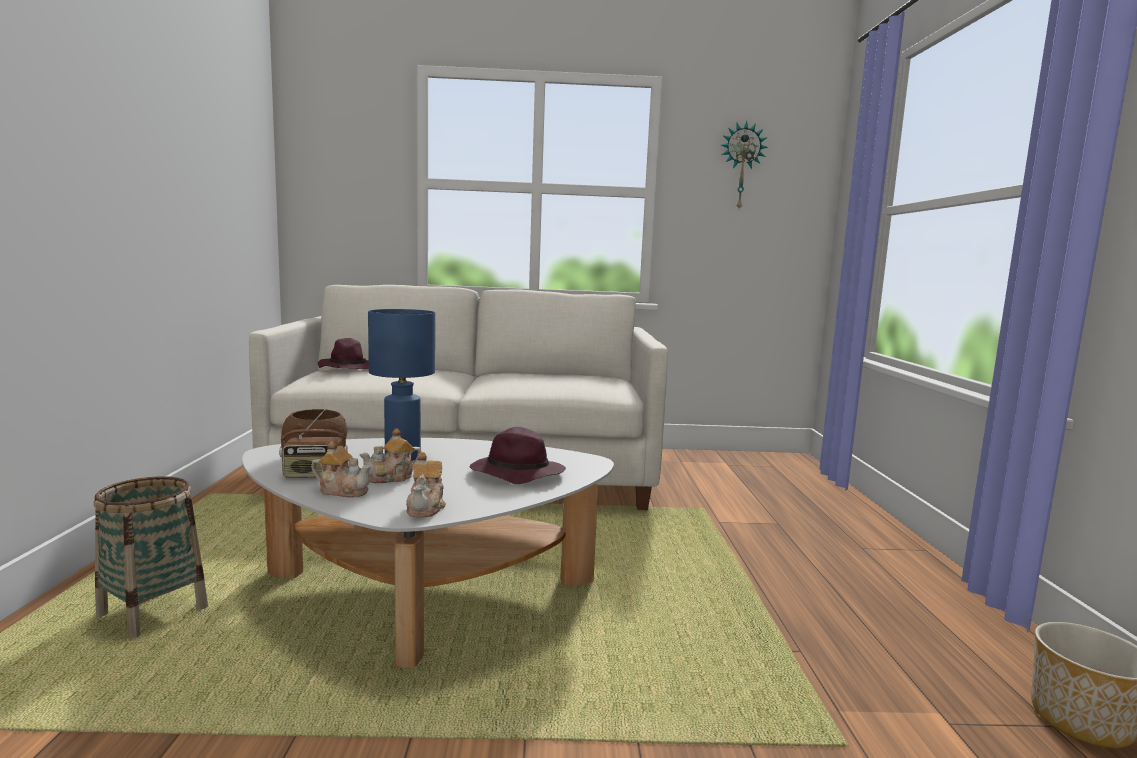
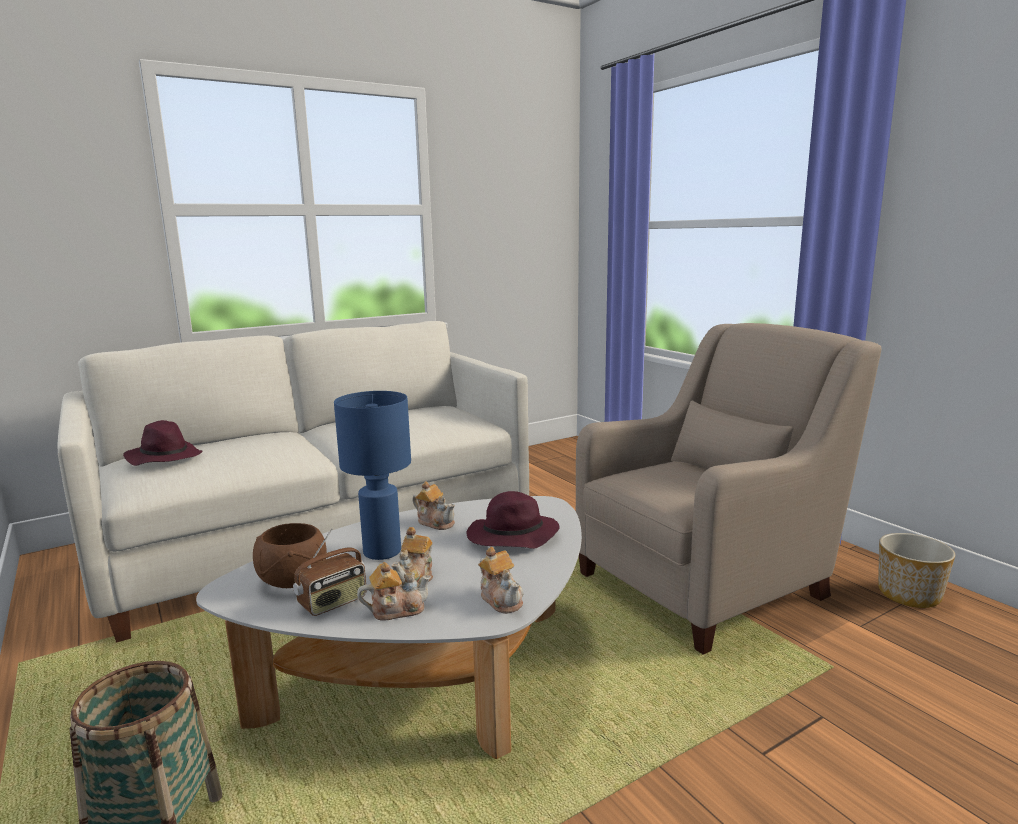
camera: 30 degrees left, 5 degrees up
wall clock [721,121,768,209] -> none
none -> teapot [413,481,455,530]
none -> beige armchair [576,323,881,655]

